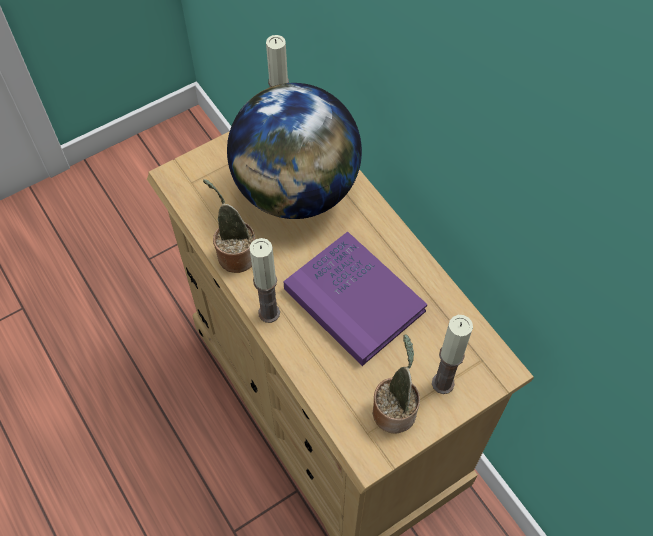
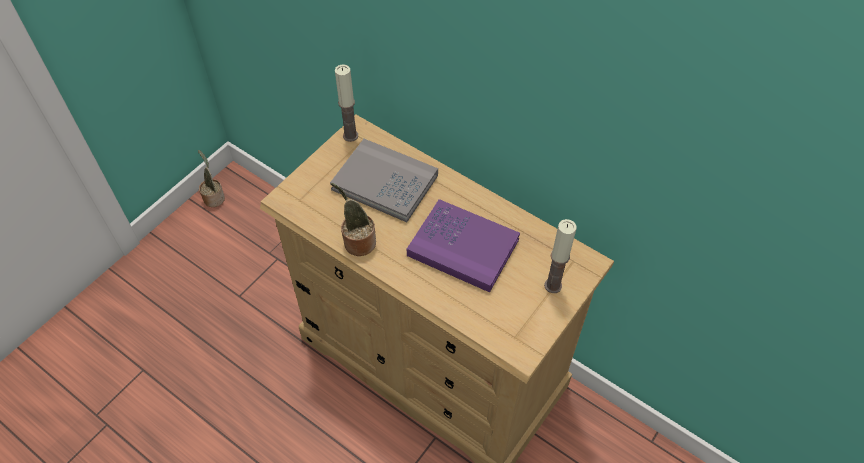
camera: 20 degrees left, 5 degrees down
globe [227,83,362,219] -> grey book [330,139,438,222]
candle [250,238,280,323] -> none
potted plant [373,334,420,433] -> potted plant moved to [198,150,225,207]

